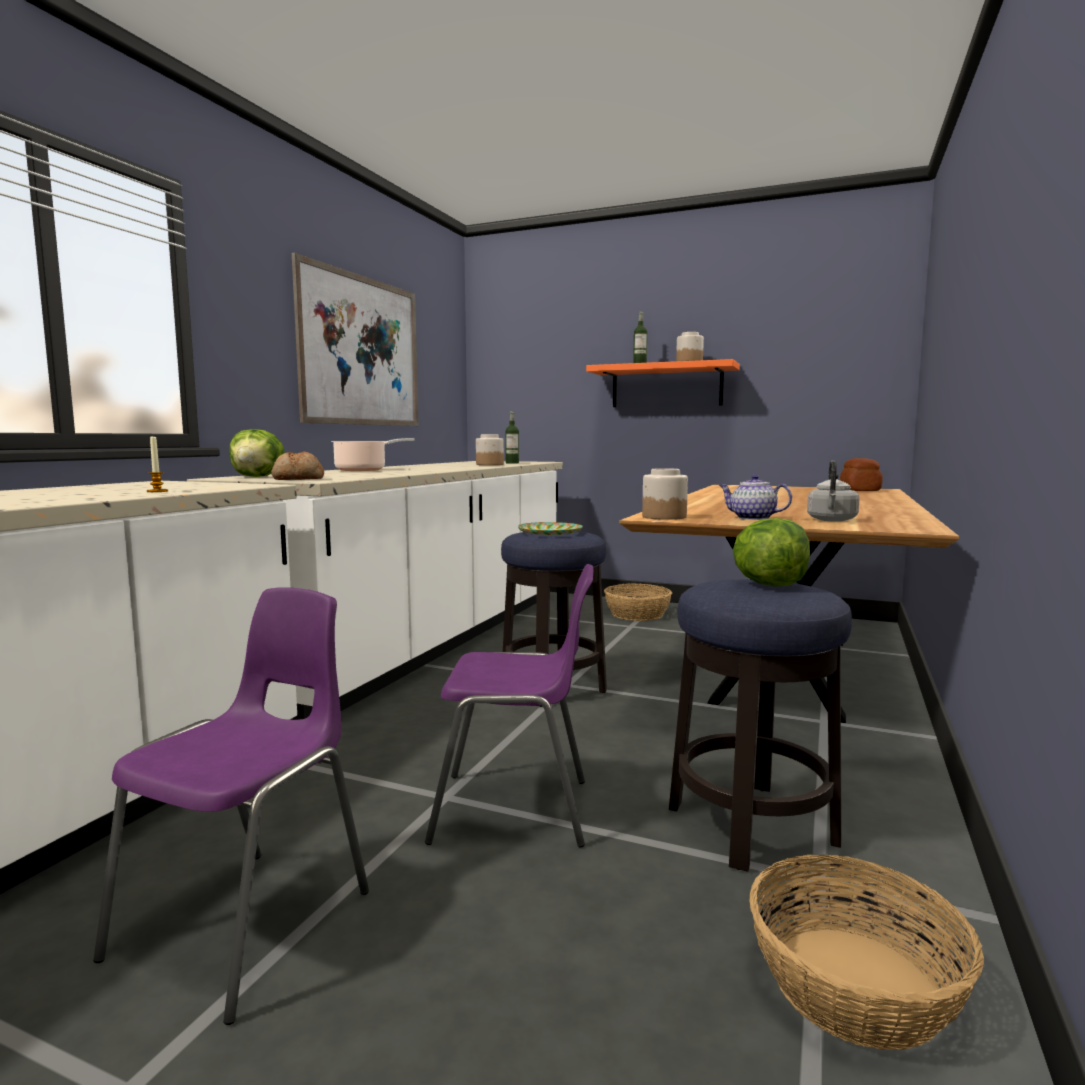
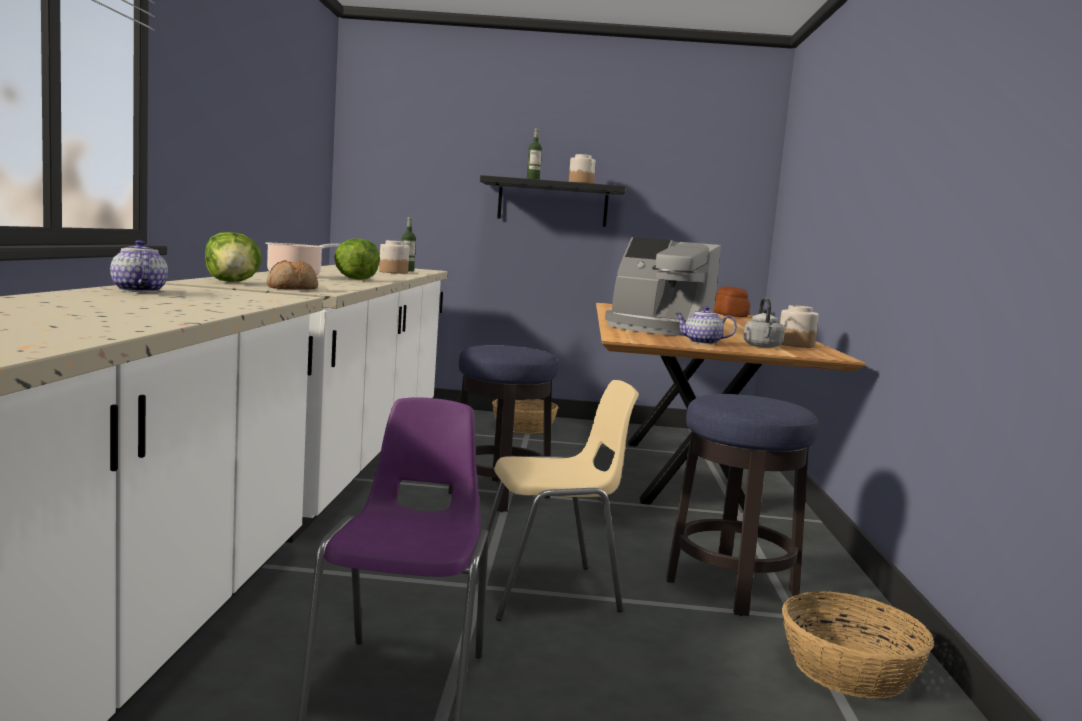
camera: 20 degrees left, 0 degrees up
candle [147,437,168,492] -> none
picture [292,253,419,426] -> none
purple chair [425,564,593,848] -> beige chair [477,380,639,621]
plate [518,522,583,535] -> none
orange shelf [586,359,740,407] -> black shelf [480,175,626,227]
jar [642,468,688,520] -> jar moved to [780,305,819,348]
lettuce [733,518,810,587] -> lettuce moved to [334,238,379,280]
none -> teapot [110,240,168,292]
none -> coffee machine [605,237,721,336]

